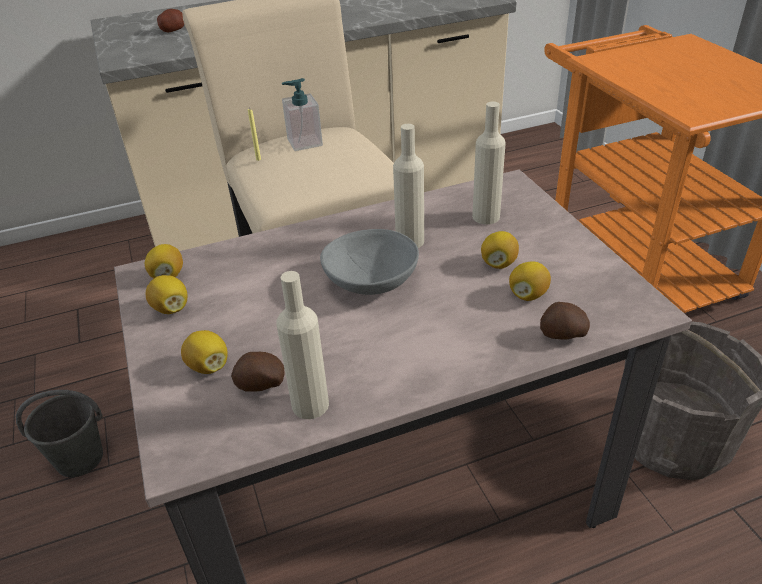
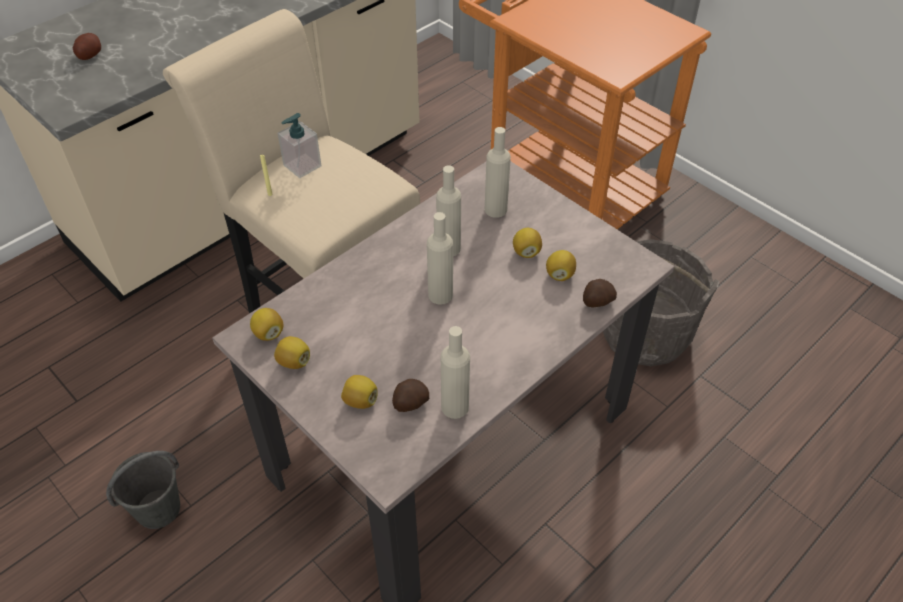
camera: 25 degrees left, 10 degrees up
grey bowl [320,229,419,295] -> beige bottle [427,212,453,305]

